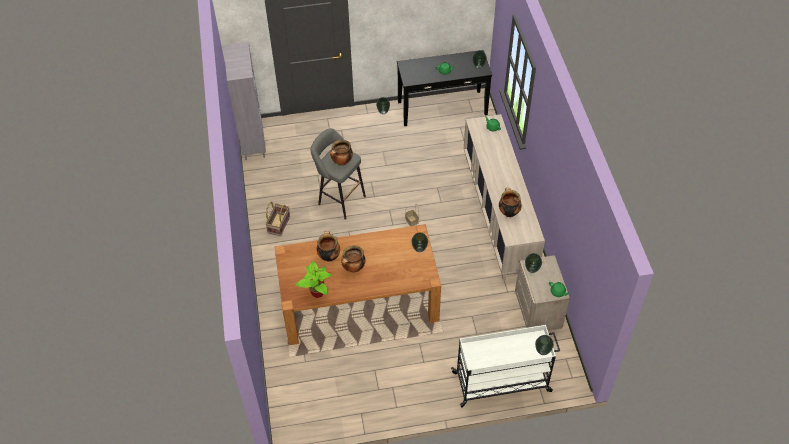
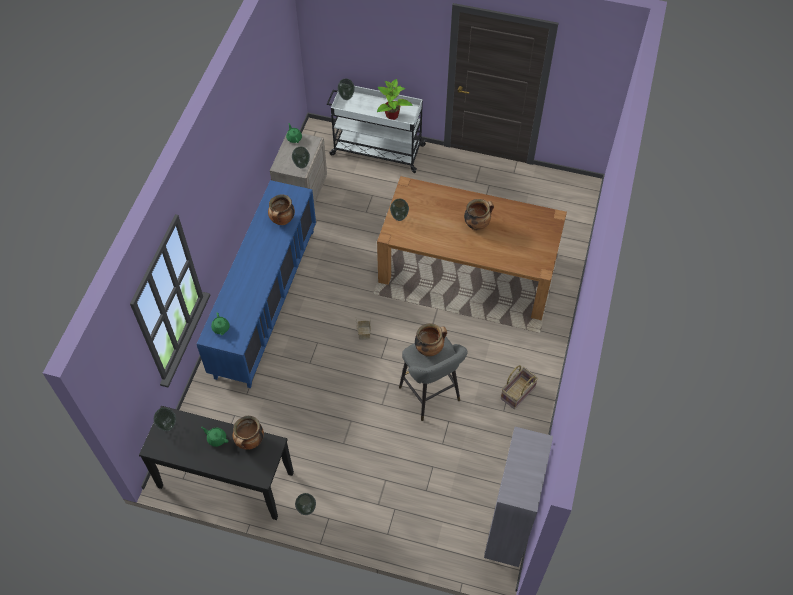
camera: 155 degrees left, 5 degrees up
potted plant [295,261,332,298] -> potted plant moved to [377,79,413,120]
cooking pot [317,231,340,262] -> cooking pot moved to [232,416,264,450]
beige cabinet [464,114,545,281] -> blue cabinet [197,180,316,388]

